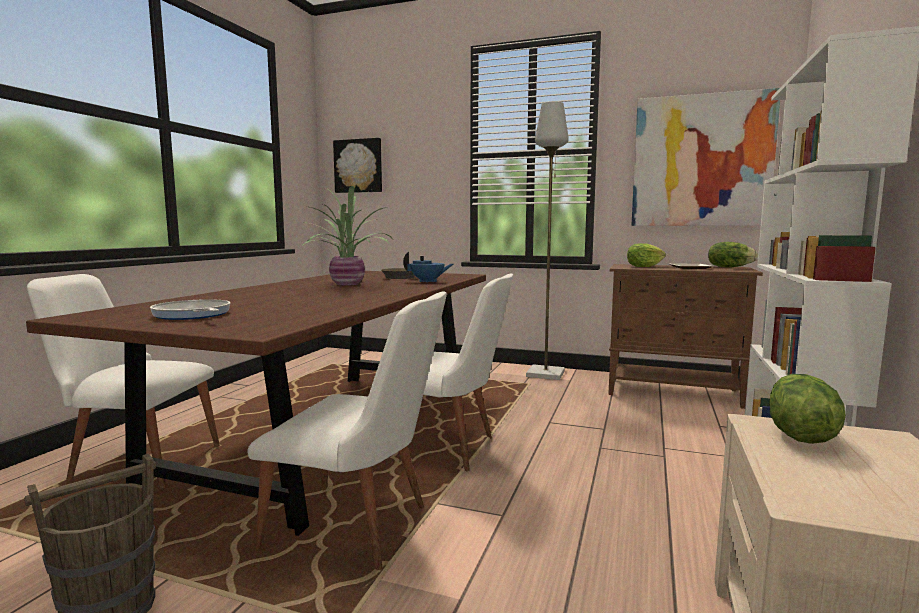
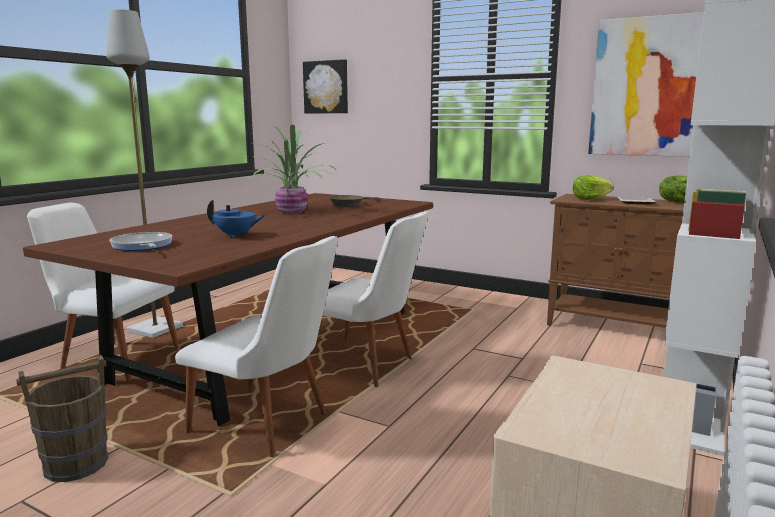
camera: 10 degrees right, 5 degrees up
blue teapot [403,252,453,282] -> blue teapot moved to [207,200,265,238]
grey floor lamp [526,101,569,380] -> grey floor lamp moved to [106,9,183,338]
lettuce [770,374,846,444] -> none

